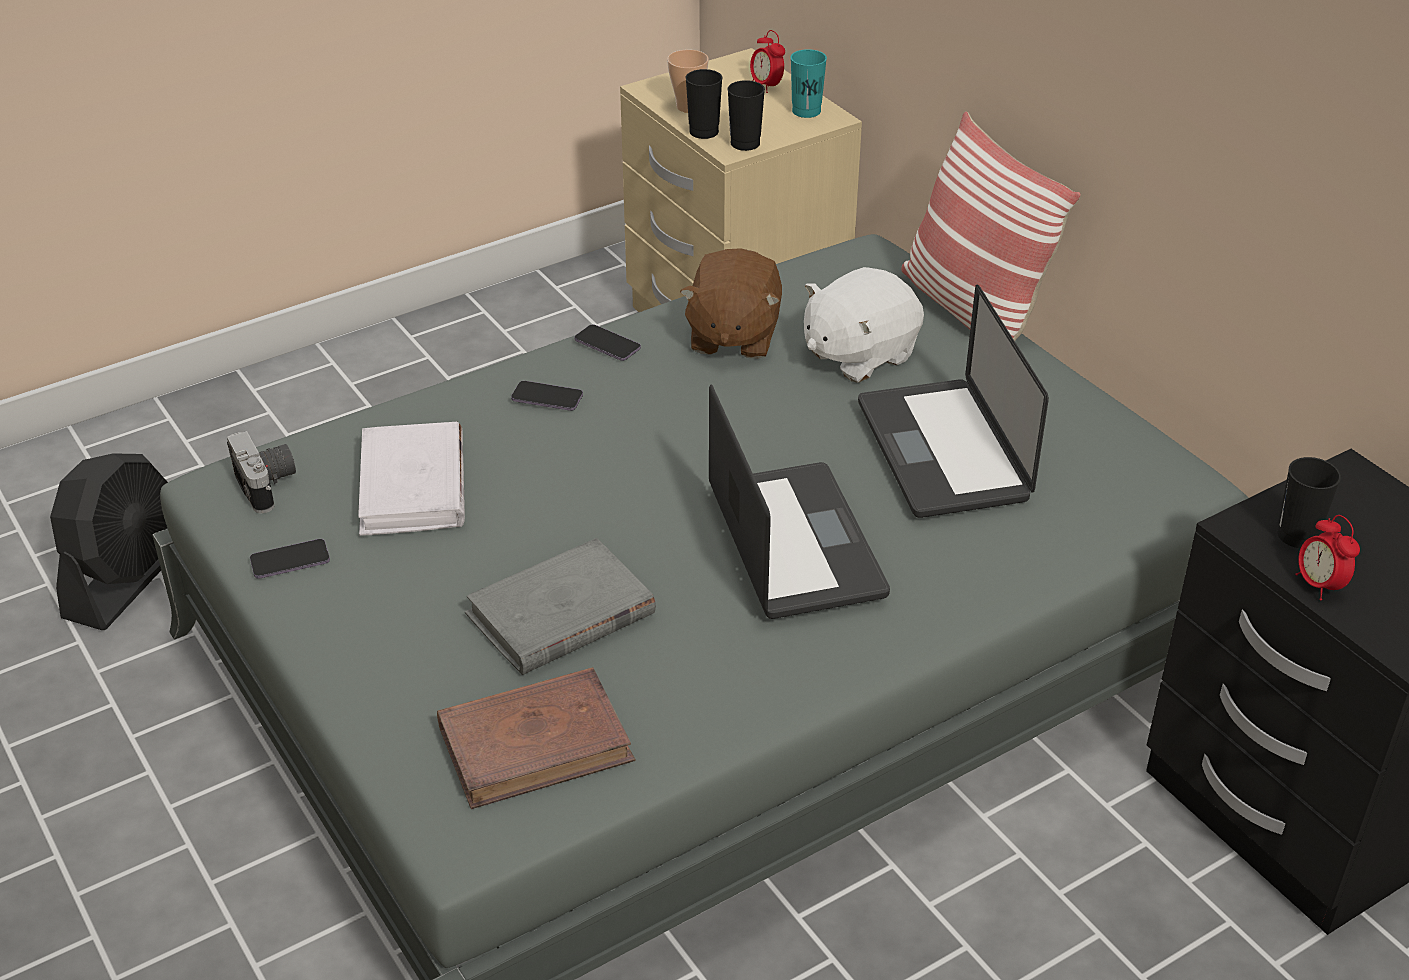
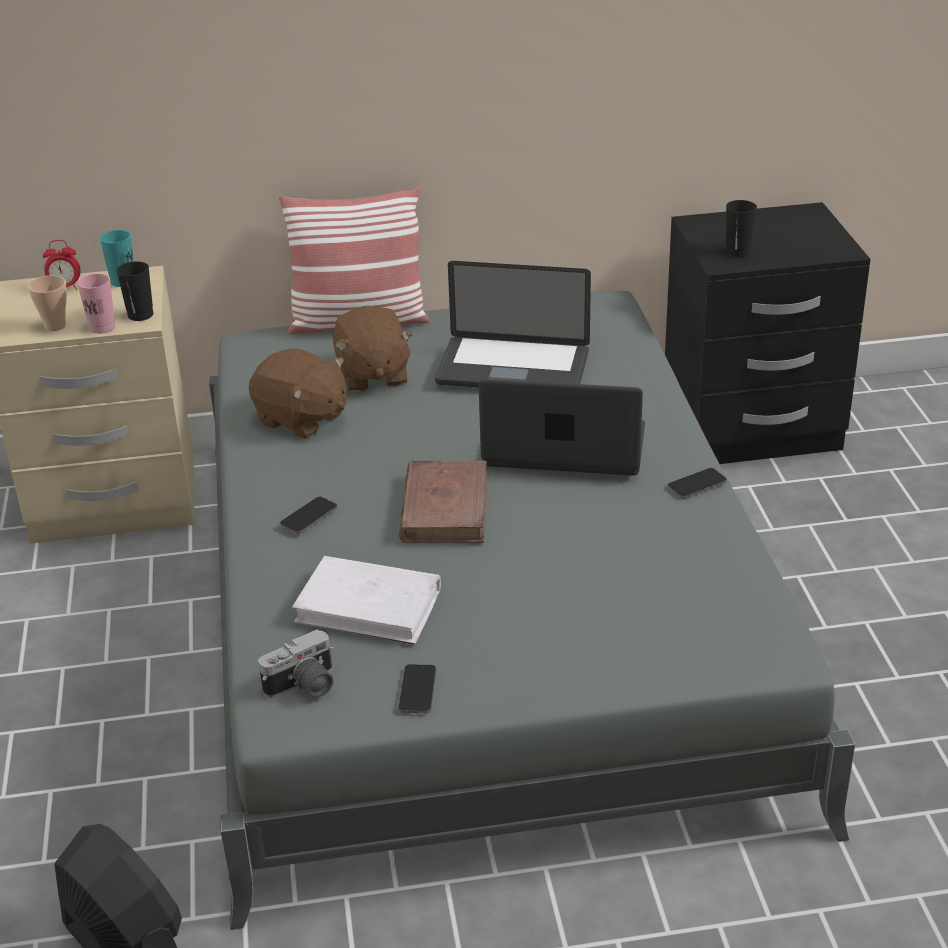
camera: 65 degrees left, 5 degrees down
camera [227,431,296,513] -> camera turned 150 degrees clockwise [259,629,334,698]
brown book [437,667,635,809] -> brown book moved to [399,460,488,543]
grey book [465,538,656,675] -> none
phone [574,324,641,361] -> phone moved to [667,468,727,499]
black cup [686,69,723,139] -> pink cup [77,273,115,334]
white plush toy [804,267,924,383] -> brown plush toy [333,306,413,392]
alarm clock [1295,515,1360,601] -> none

